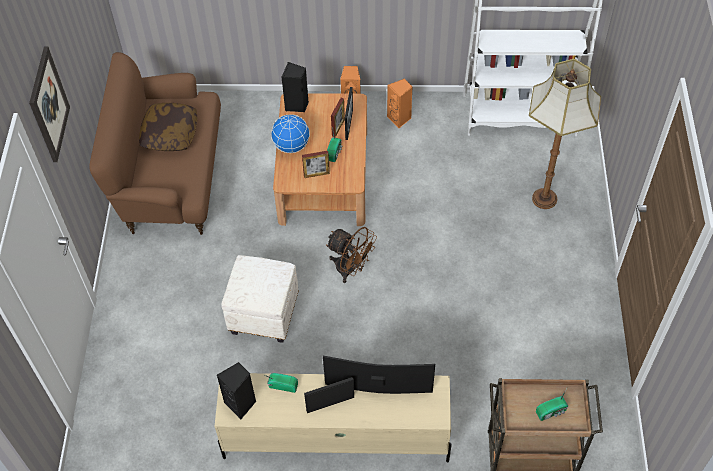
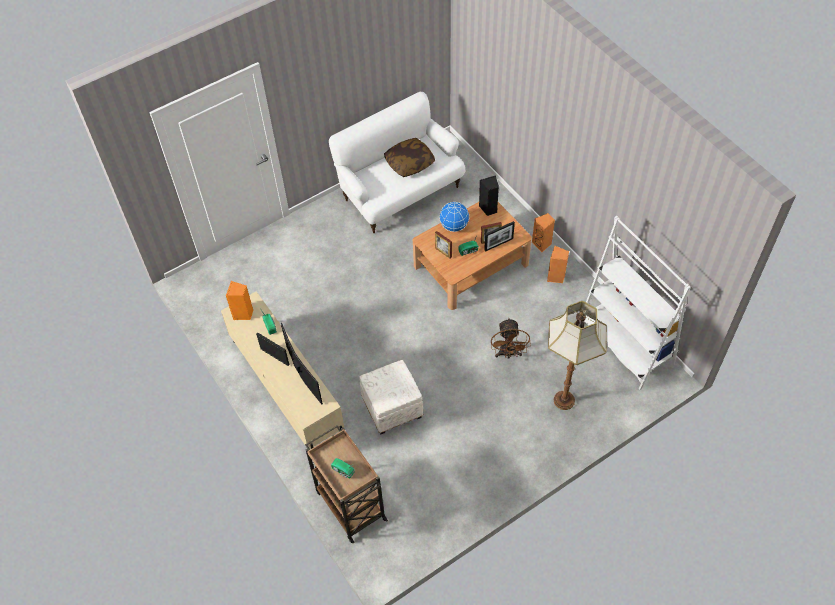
camera: 55 degrees right, 0 degrees up
picture [29,46,70,162] -> none
brown sofa [90,52,221,235] -> white sofa [329,92,465,233]
black speaker [217,362,256,420] -> orange speaker [226,281,253,320]
white ottoman [221,255,299,343] -> white ottoman moved to [359,360,423,434]
brown fan [326,227,377,283] -> brown fan moved to [491,318,531,359]

